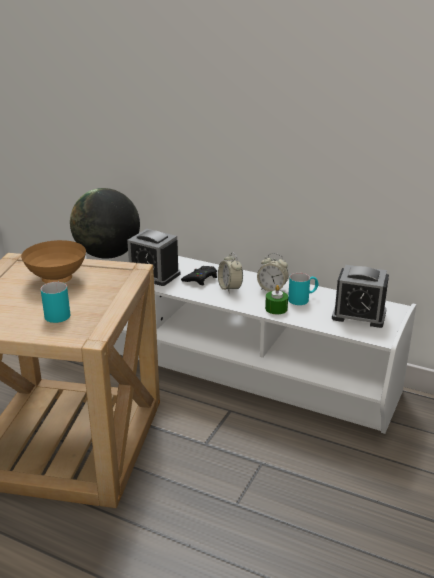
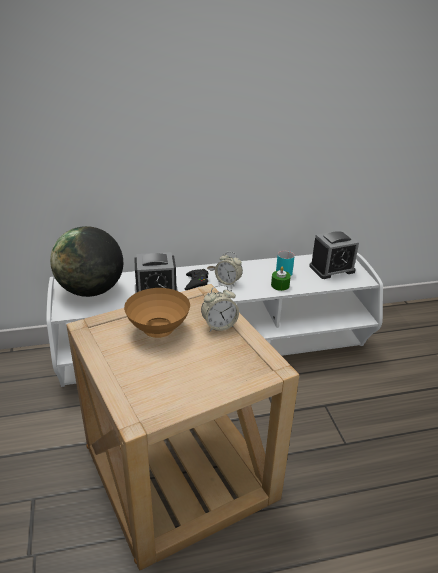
camera: 40 degrees left, 5 degrees up
turquoise mug [41,282,70,323] -> none
alarm clock [257,253,288,292] -> alarm clock moved to [201,285,239,332]

